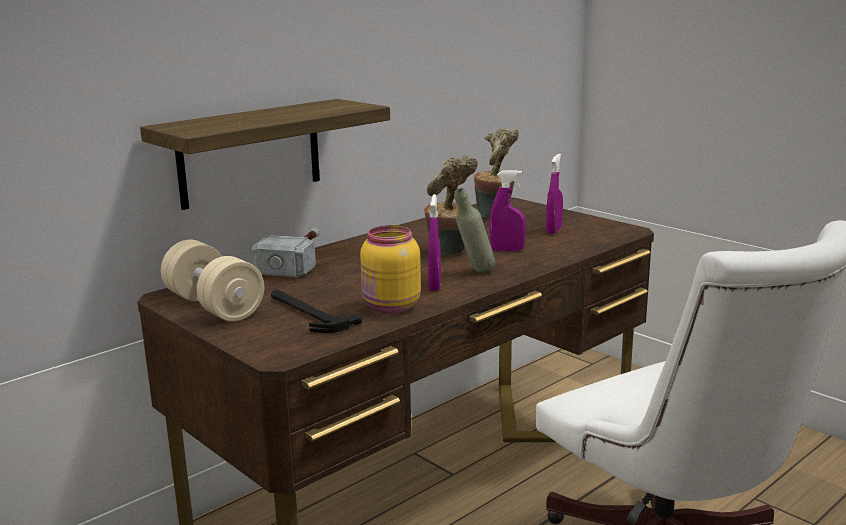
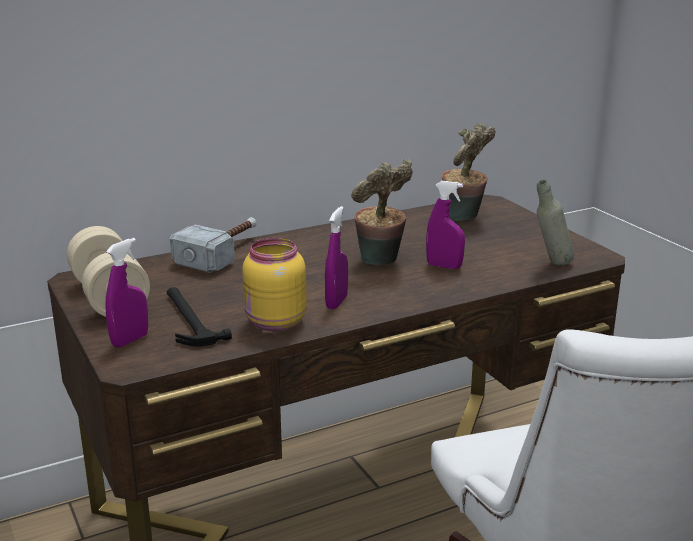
camera: 15 degrees right, 5 degrees up
shelf [140,99,390,210] -> none
grey bottle [454,188,495,273] -> grey bottle moved to [537,180,574,266]
purple spray bottle [546,154,563,234] -> purple spray bottle moved to [105,238,148,347]

